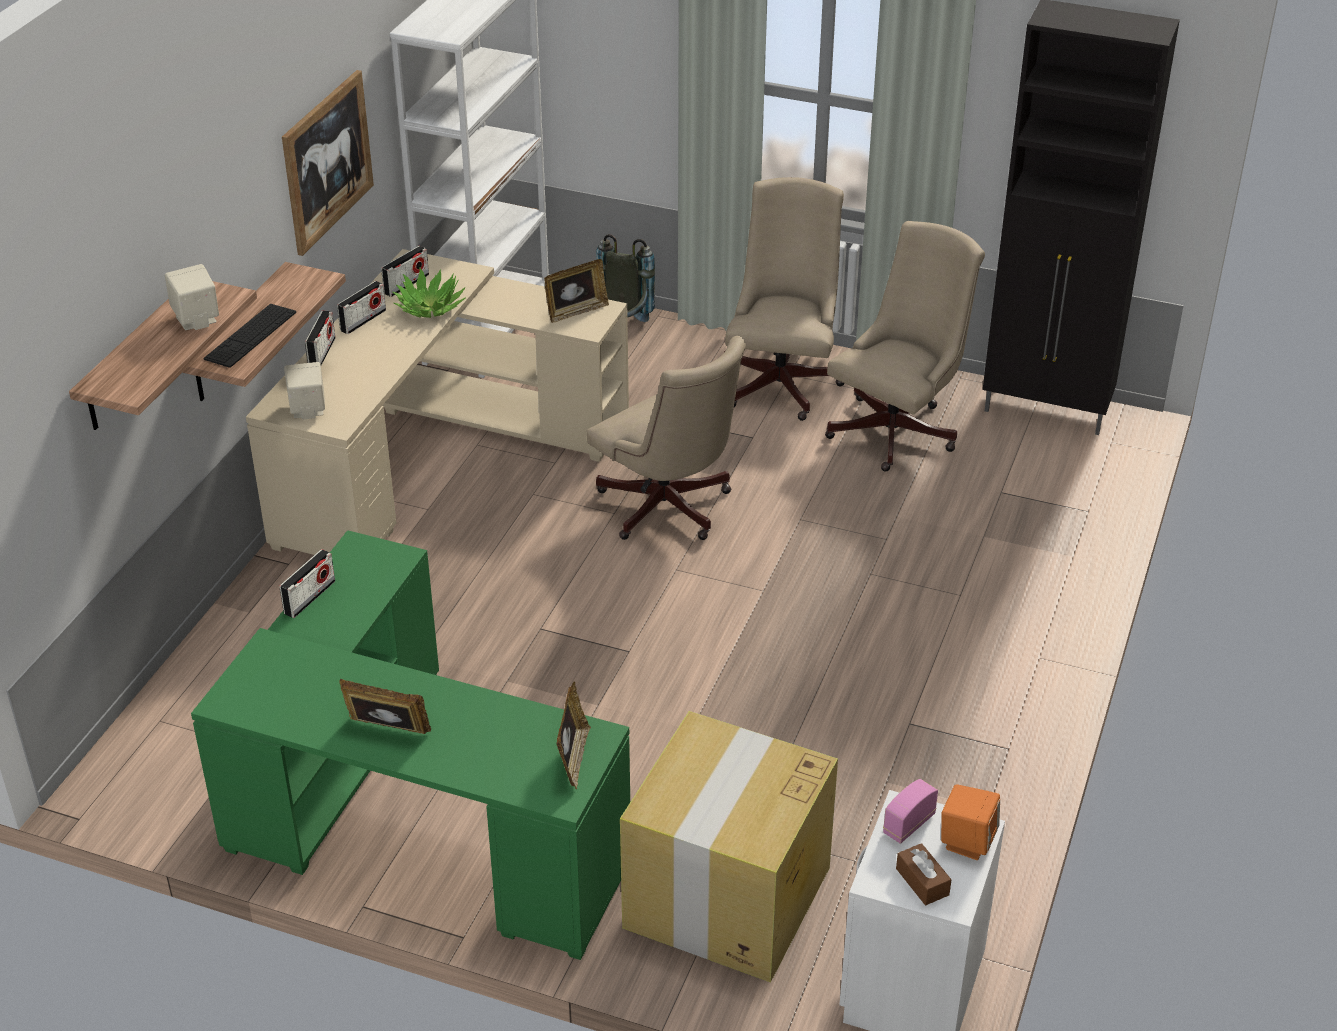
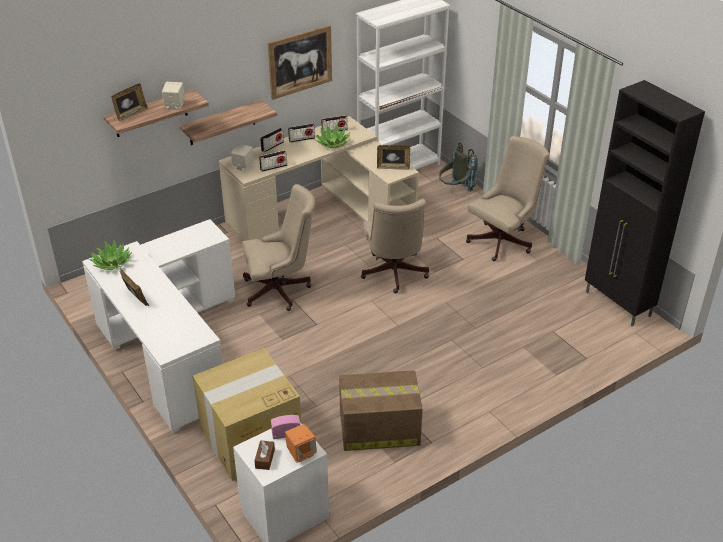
camera: 35 degrees right, 0 degrees up
green desk [191,530,630,960] -> white desk [82,219,235,433]
keyboard [204,304,296,368] -> none
radio [280,549,335,618] -> radio moved to [259,150,287,172]
picture frame [556,681,591,789] -> picture frame moved to [112,83,148,121]
beige office chair [825,221,985,471] -> beige office chair moved to [242,184,315,311]
none -> potted plant [89,240,132,270]
none -> cardboard box [339,370,423,451]

